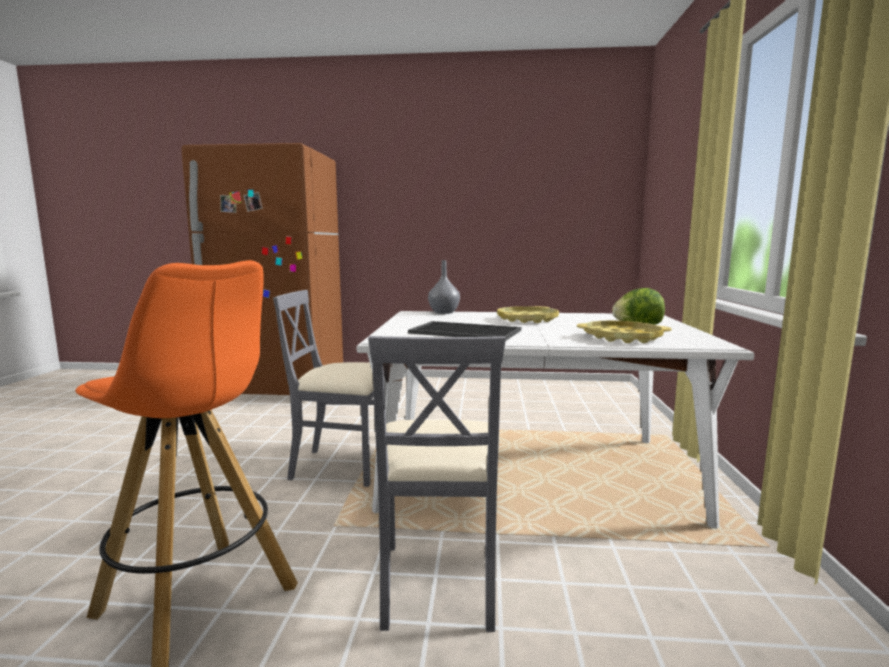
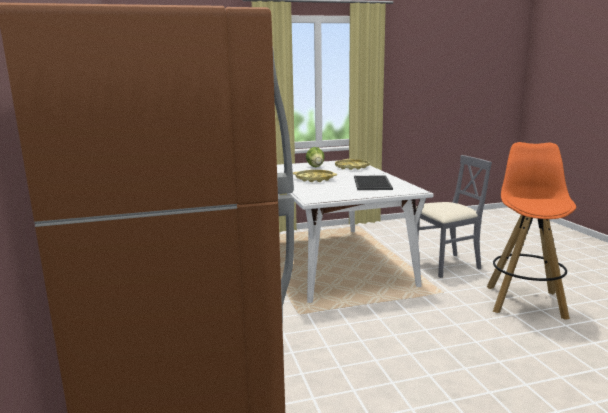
camera: 110 degrees left, 5 degrees up
grey chair [273,290,374,487] -> none
grey vase [428,260,460,314] -> none

